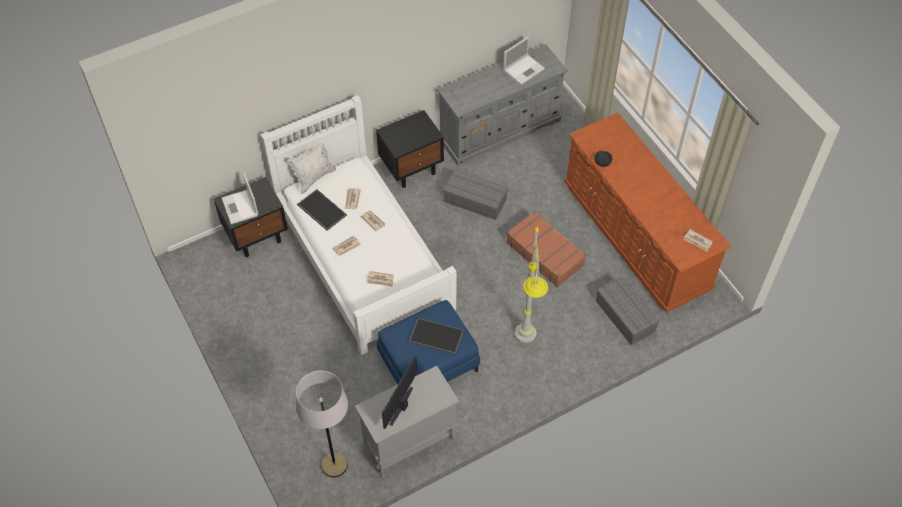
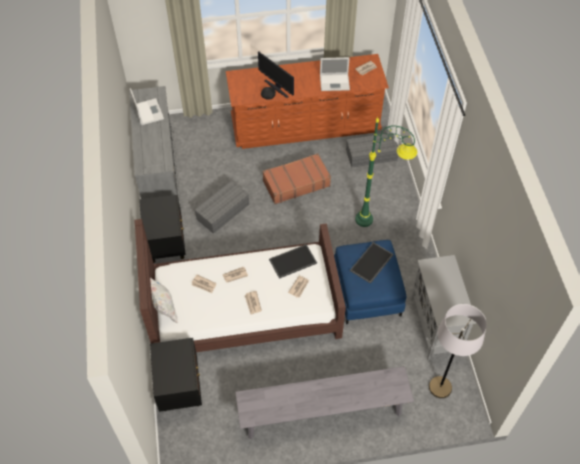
camera: 70 degrees left, 0 degrees up
laptop [222,173,258,224] -> laptop moved to [320,57,350,91]
white bed [261,95,457,355] -> brown bed [134,219,346,352]
tray [297,189,347,231] -> tray moved to [269,244,317,279]
monitor [382,356,417,429] -> monitor moved to [258,52,294,98]
grey floor lamp [515,227,548,343] -> green floor lamp [355,118,417,227]
none -> grey bench [235,366,414,439]

